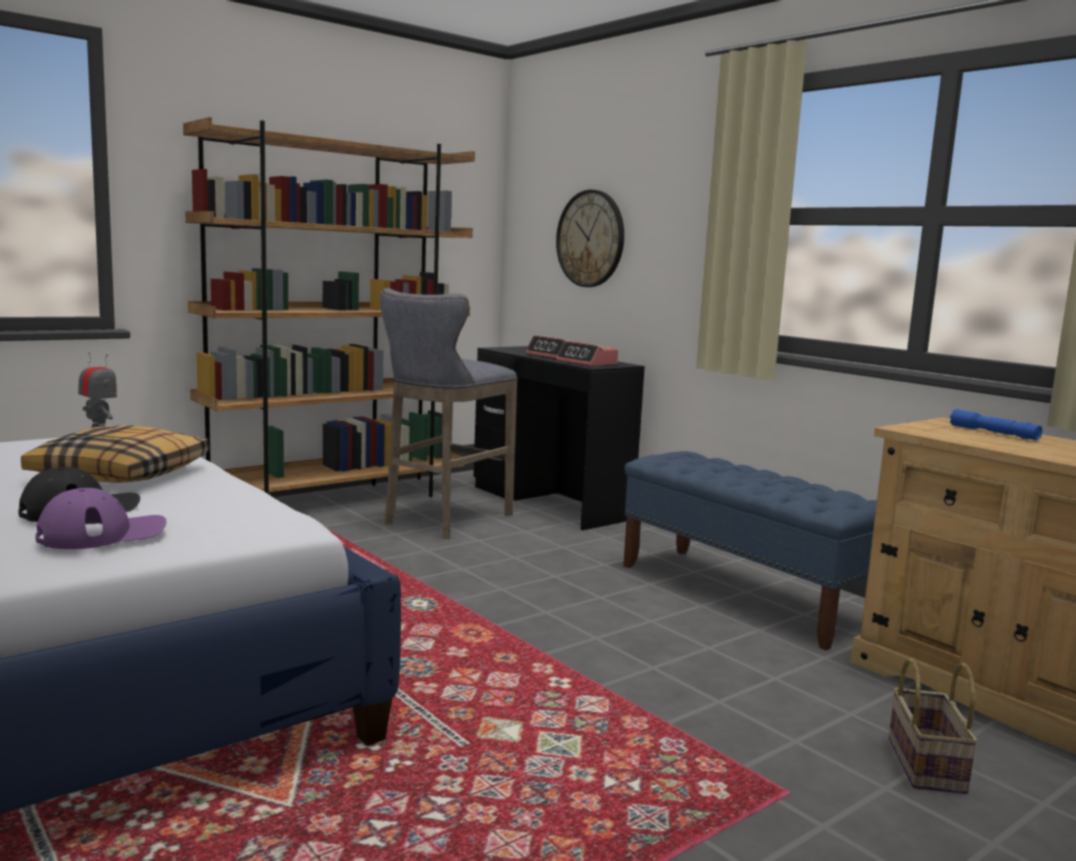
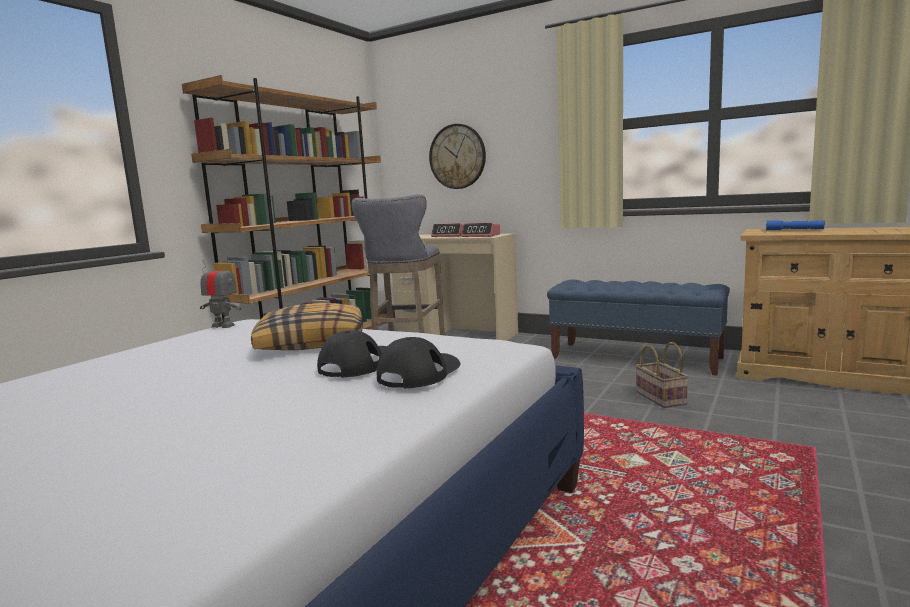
camera: 20 degrees left, 0 degrees up
purple cap [35,488,167,549] -> black cap [377,337,460,389]
black desk [473,346,645,530] -> beige desk [392,233,518,341]
basket [888,658,978,794] -> basket moved to [636,342,689,408]

